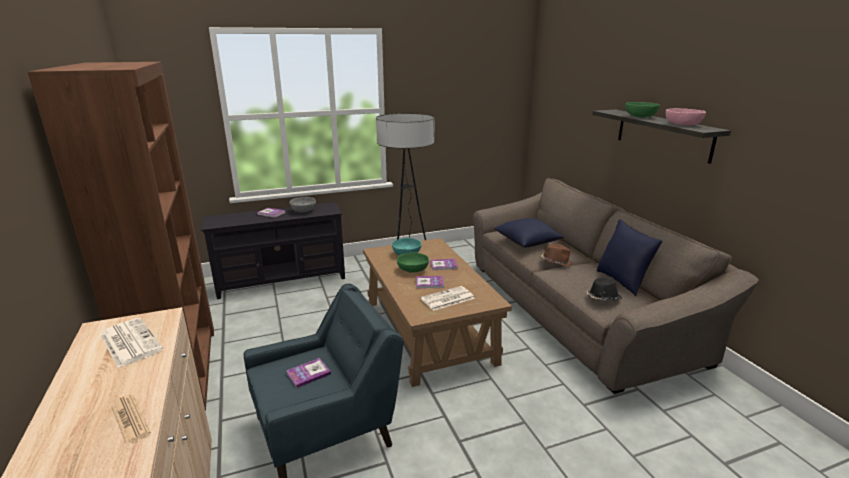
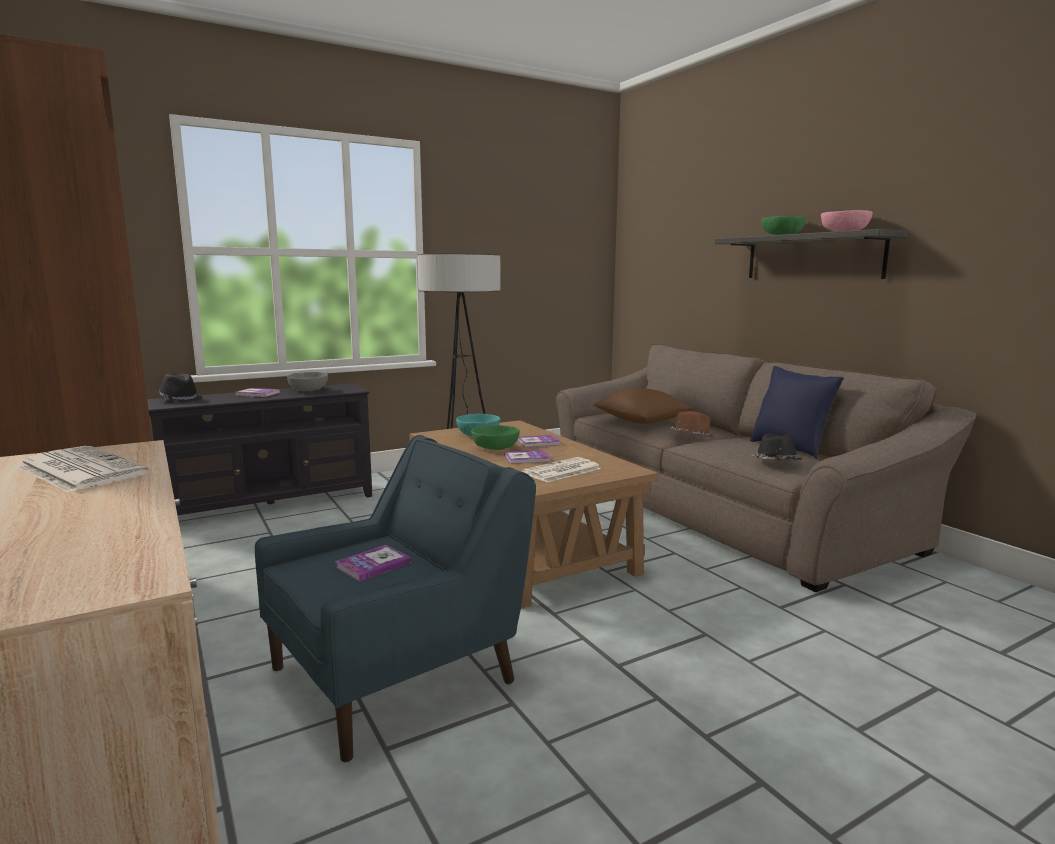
camera: 10 degrees left, 10 degrees down
newspaper [111,394,151,445] -> none
blue pillow [494,218,563,248] -> brown pillow [594,388,693,424]
none -> black hat [156,374,202,402]

